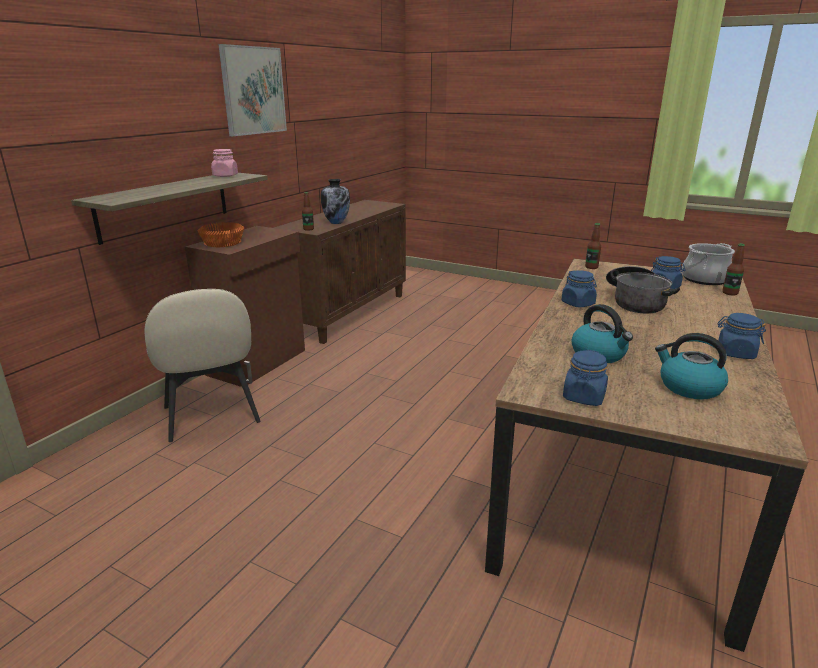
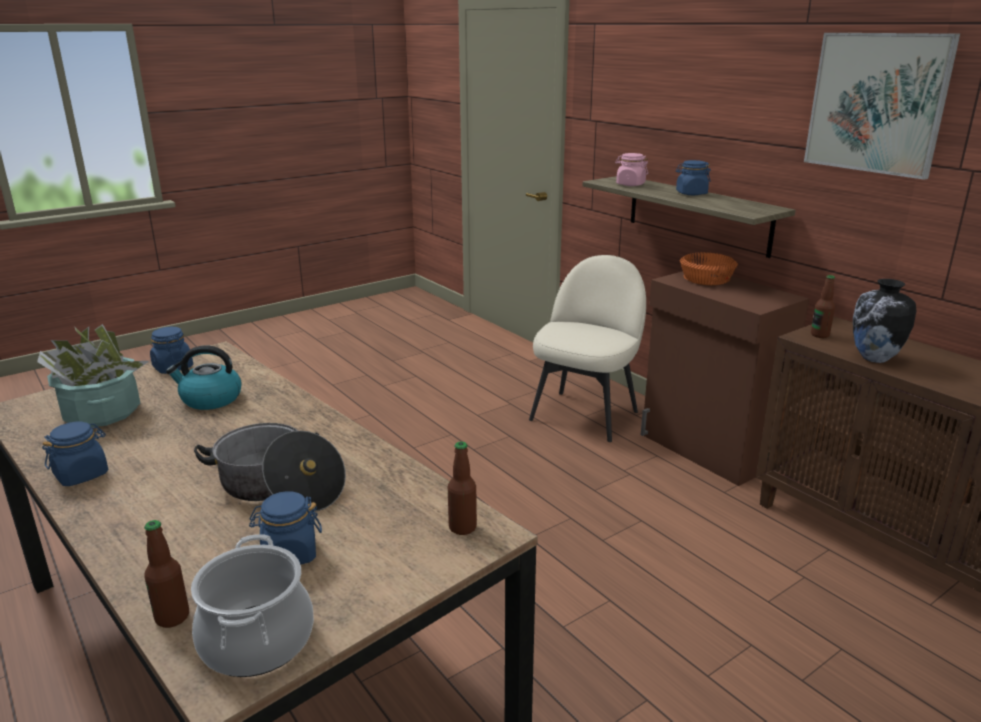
camera: 115 degrees right, 0 degrees up
beige chair [145,289,261,442] -> beige chair turned 120 degrees clockwise [529,255,646,442]
pink jar [211,149,238,177] -> pink jar moved to [615,153,648,186]
blue jar [561,270,597,308] -> blue jar moved to [676,160,711,195]
kettle [655,333,728,399] -> potted plant [37,324,149,427]

